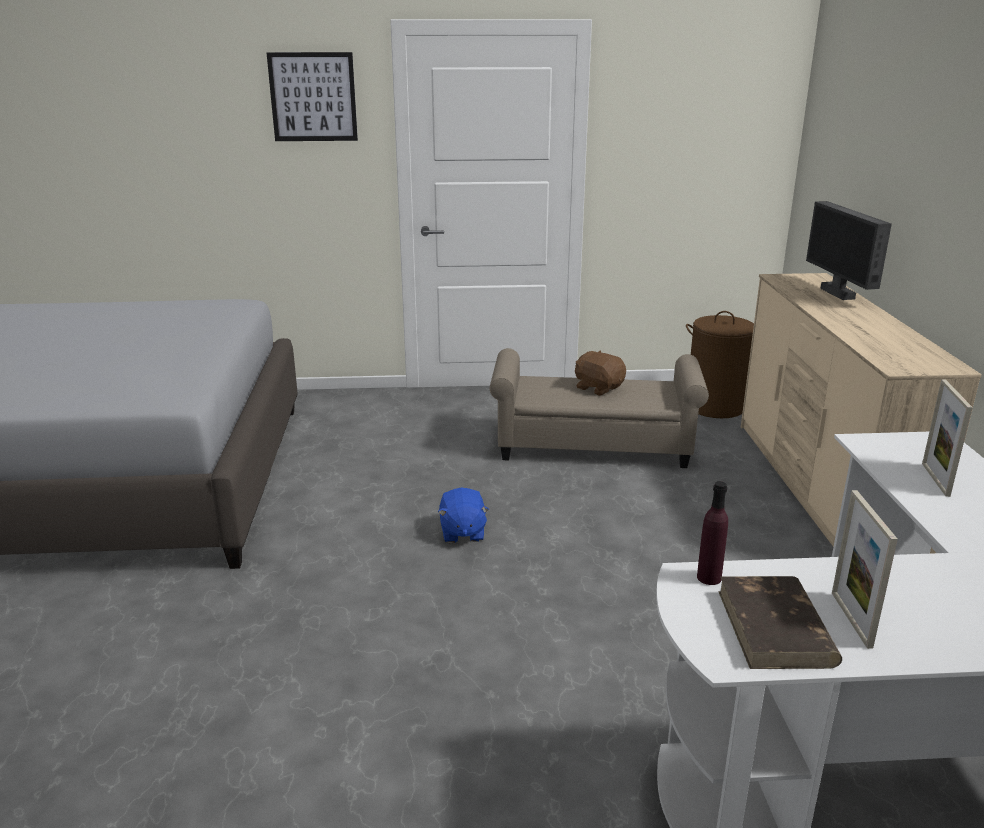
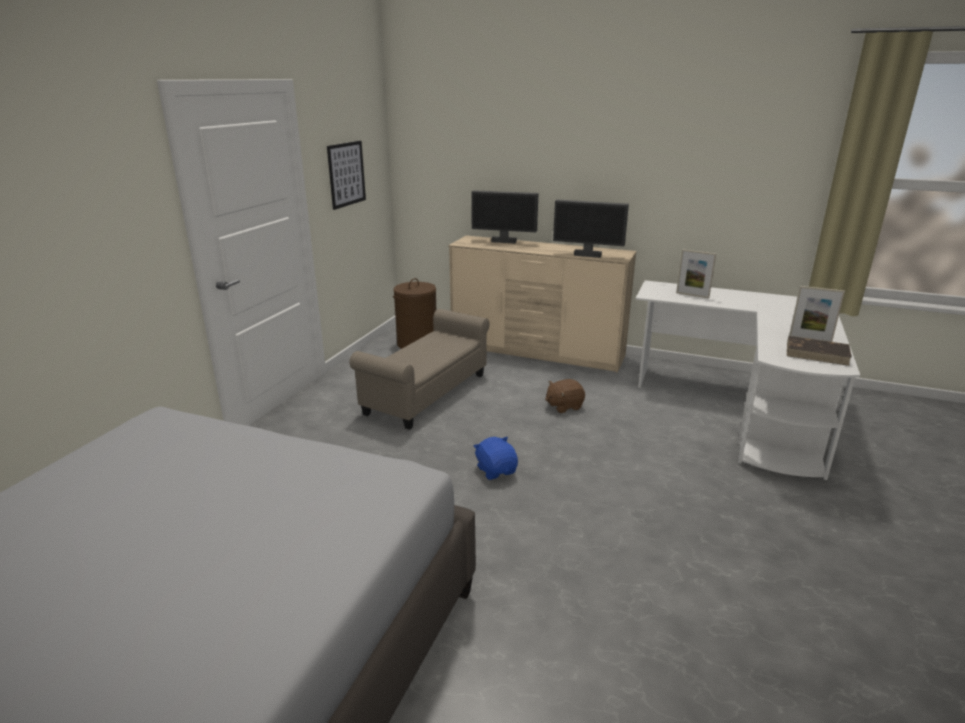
camera: 65 degrees left, 0 degrees up
picture [267,52,358,141] -> picture moved to [327,141,366,210]
blue plush toy [438,488,489,543] -> blue plush toy turned 135 degrees counterclockwise [474,437,518,480]
brown plush toy [575,350,626,396] -> brown plush toy moved to [545,379,585,413]
purple bottle [697,481,728,585] -> none
none -> monitor [553,200,629,258]

